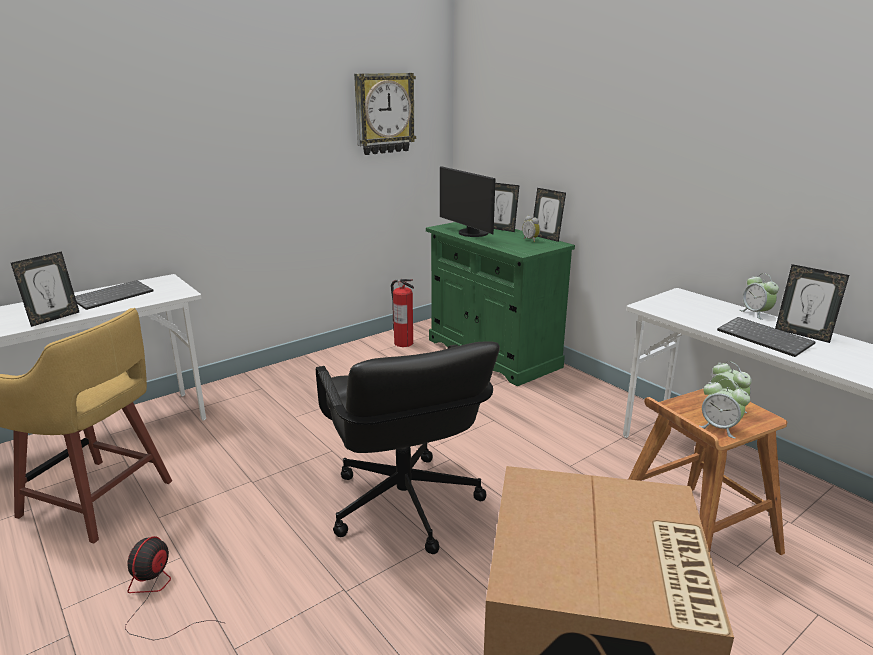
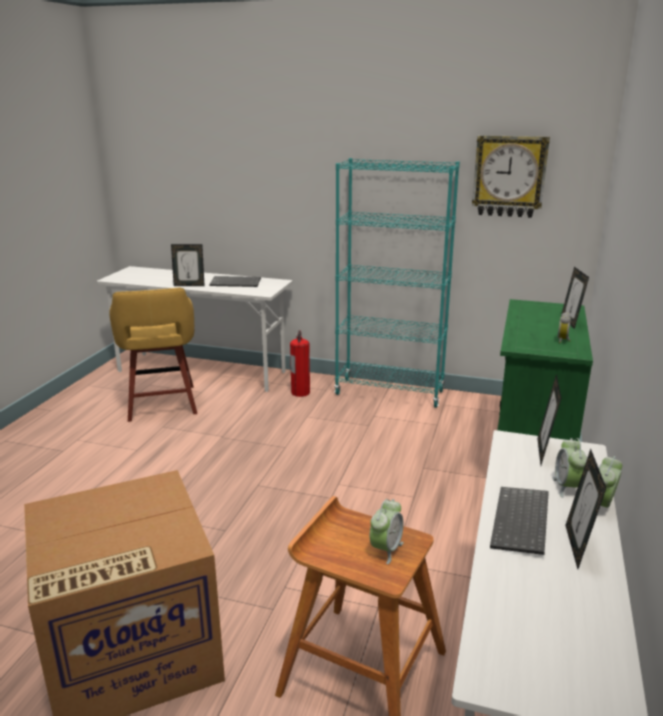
camera: 55 degrees right, 0 degrees up
fan [125,536,224,640] -> none
black office chair [316,341,500,554] -> none
fire extinguisher [391,279,414,347] -> fire extinguisher moved to [290,330,310,397]
monitor [440,166,495,237] -> none
picture frame [533,188,566,242] -> picture frame moved to [538,374,561,465]
alarm clock [700,379,750,439] -> alarm clock moved to [553,438,587,498]
none -> turquoise bookcase [334,158,460,408]

